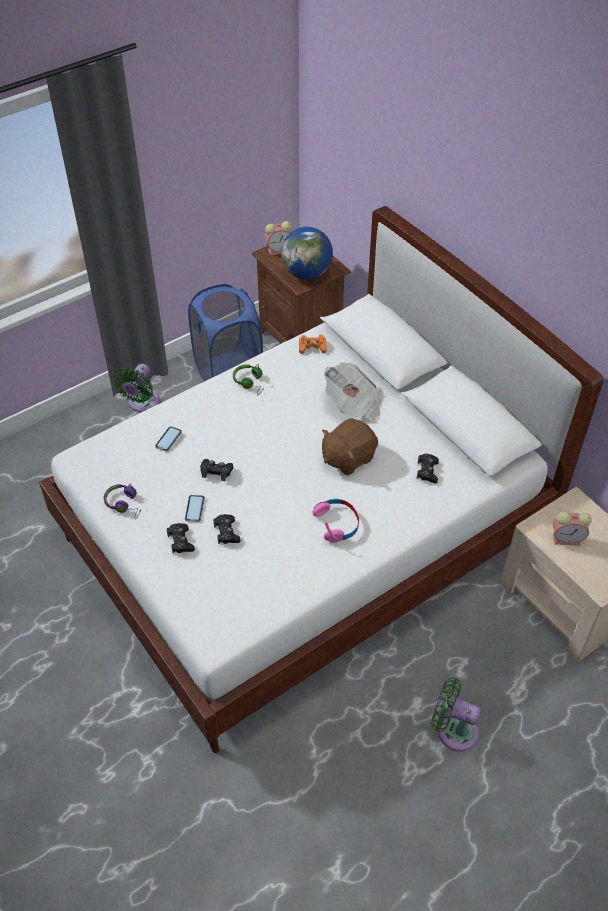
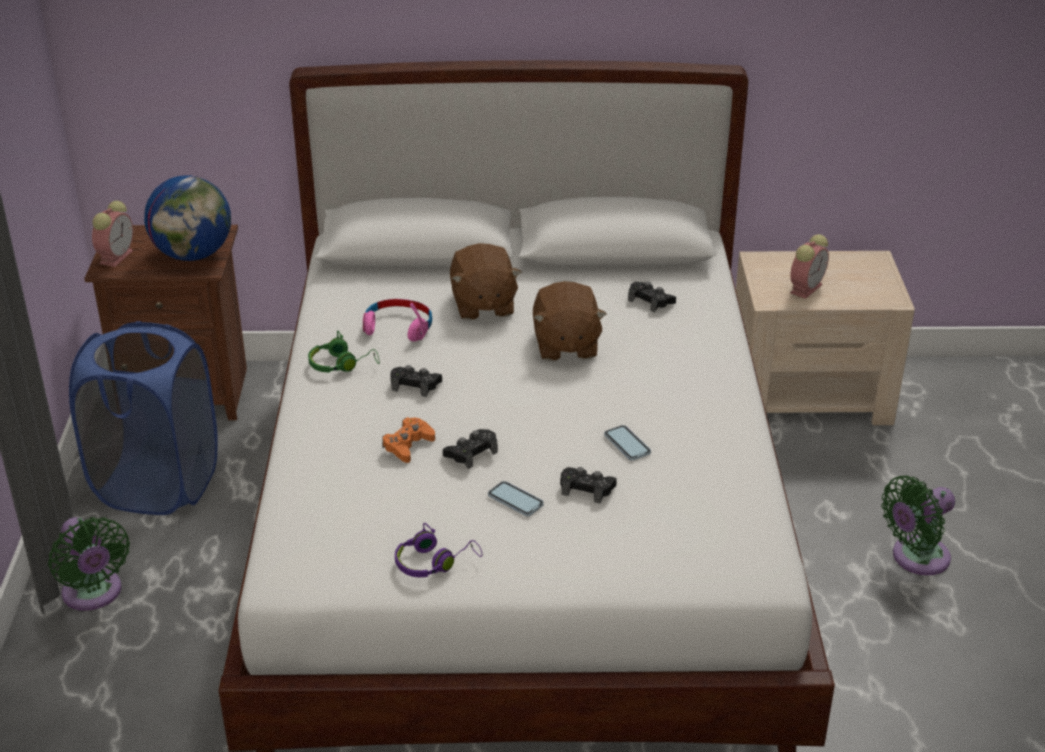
camera: 55 degrees left, 15 degrees down
phone [155,426,182,452] -> phone moved to [604,425,651,461]
black game controller [167,523,195,553] -> black game controller moved to [390,365,442,397]
orange game controller [299,335,327,354] -> orange game controller moved to [382,417,435,463]
pink headphones [312,499,359,543] -> pink headphones moved to [363,299,432,342]
newspaper [324,363,382,421] -> brown plush toy [450,243,522,320]

